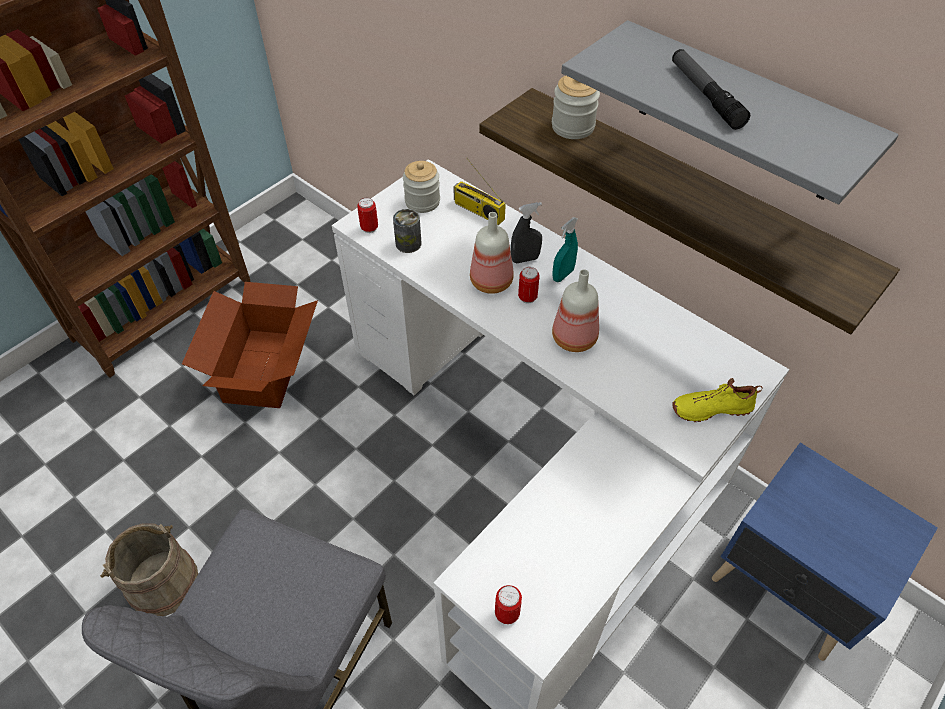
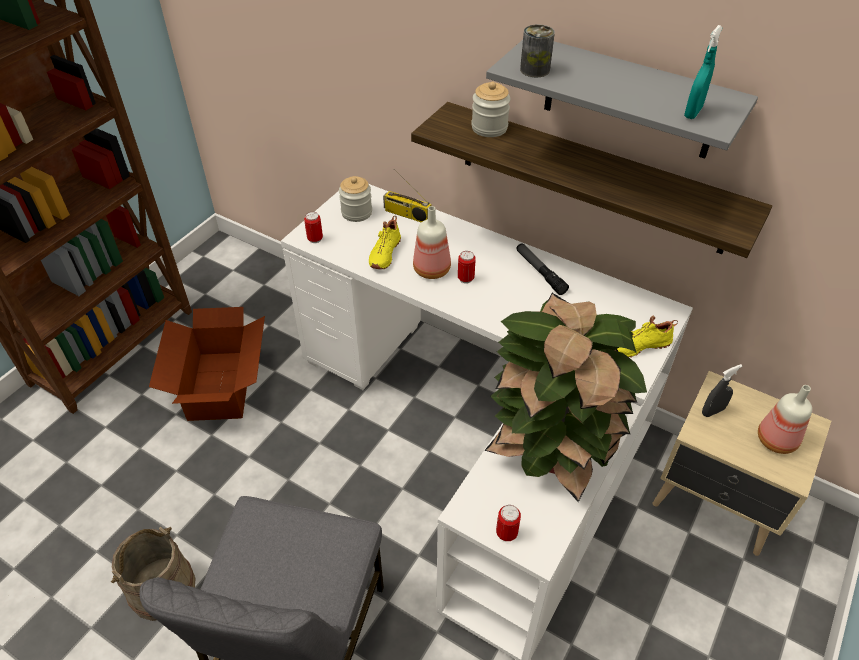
camera: 10 degrees left, 5 degrees down
can [393,209,421,253] -> can moved to [520,24,555,77]
grey spray bottle [511,202,542,263] -> grey spray bottle moved to [702,364,742,417]
turquoise spray bottle [552,217,578,282] -> turquoise spray bottle moved to [684,25,722,119]
bottle [552,269,599,352] -> bottle moved to [758,385,812,454]
flashlight [672,49,750,130] -> flashlight moved to [516,243,569,295]
blue nightstand [712,442,938,661] -> beige nightstand [653,371,831,556]
none -> yellow shoe [369,216,401,269]
none -> potted plant [484,293,647,502]

